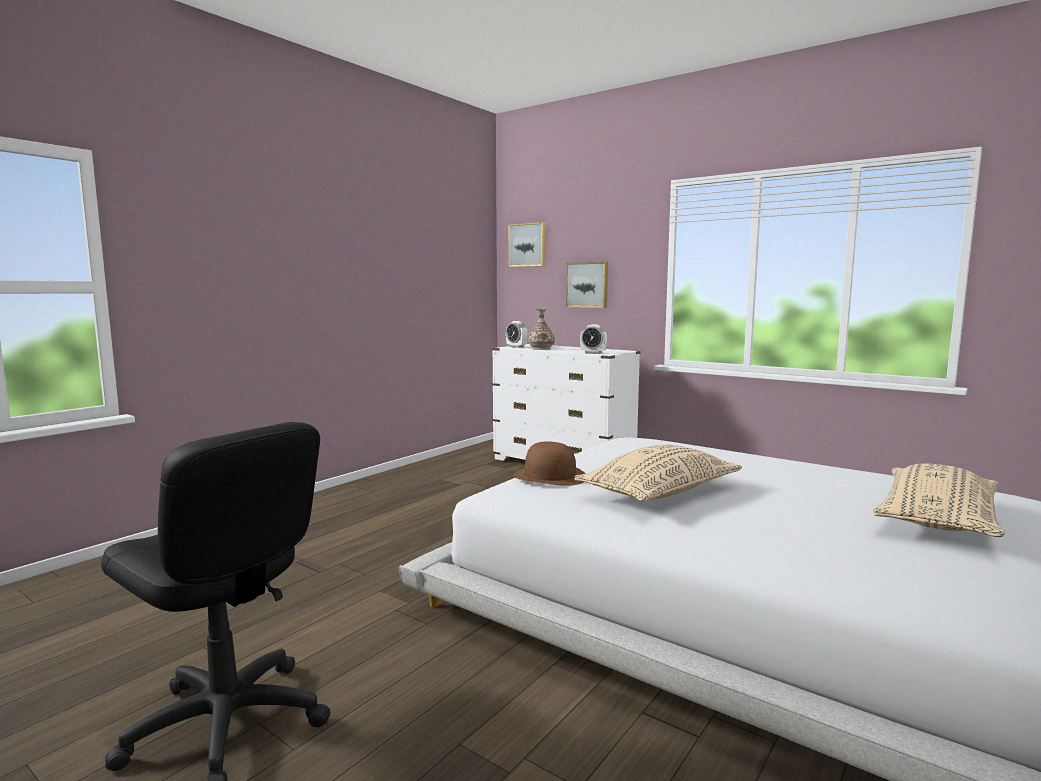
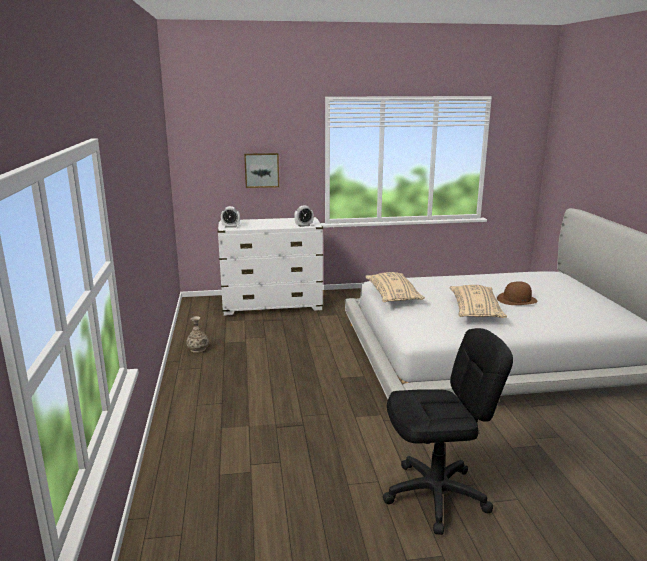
camera: 45 degrees left, 10 degrees up
picture [508,222,546,267] -> none
brown hat [513,441,586,486] -> brown hat moved to [497,281,538,305]
vase [528,309,555,350] -> vase moved to [186,316,209,353]
beige pillow [873,463,1005,537] -> beige pillow moved to [365,272,425,302]

